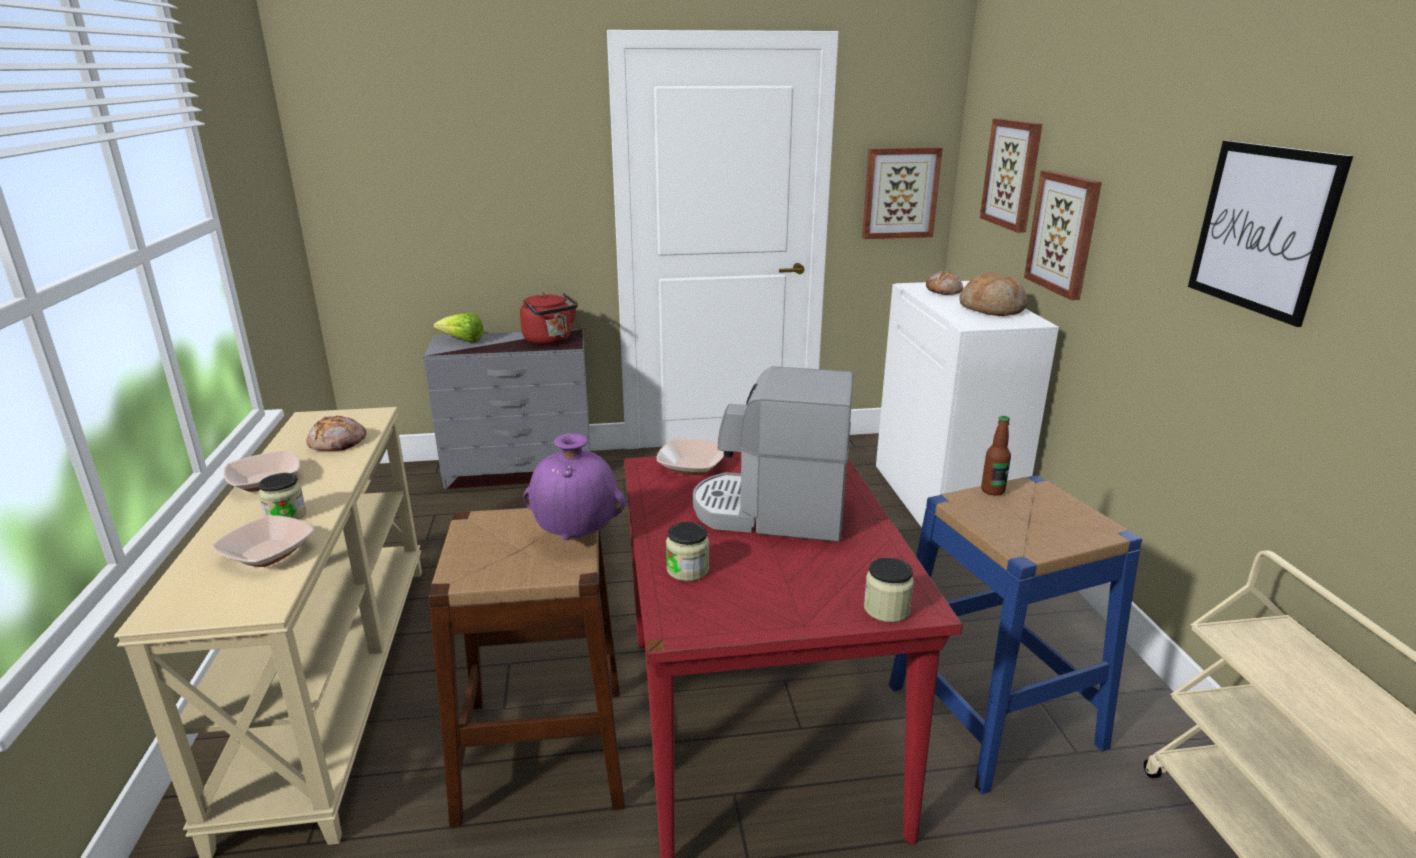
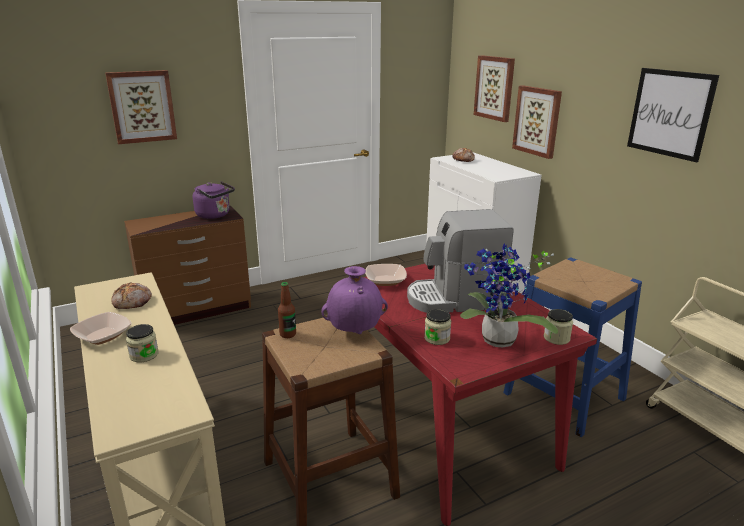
camera: 20 degrees left, 0 degrees up
bowl [211,515,314,567] -> none
grey dresser [423,329,591,489] -> brown dresser [124,206,251,325]
lettuce [434,313,484,342] -> none
red kettle [520,292,578,345] -> purple kettle [193,181,235,219]
picture [862,147,943,239] -> picture moved to [105,70,177,144]
bread [959,272,1028,316] -> none
bottle [981,416,1011,496] -> bottle moved to [278,282,296,338]
none -> potted plant [460,243,558,347]

